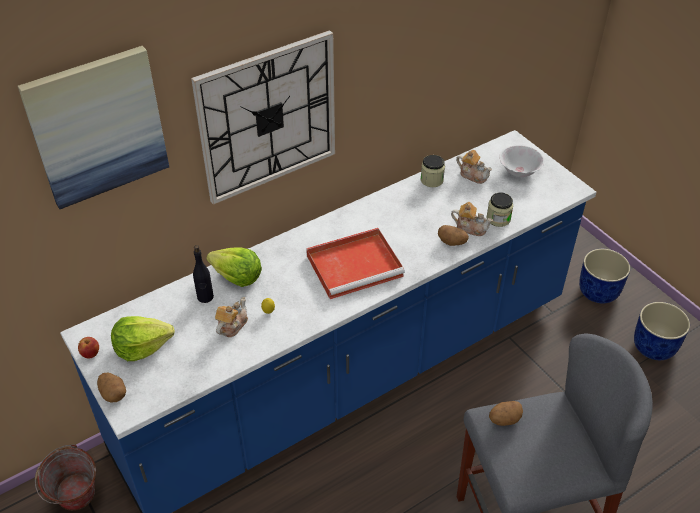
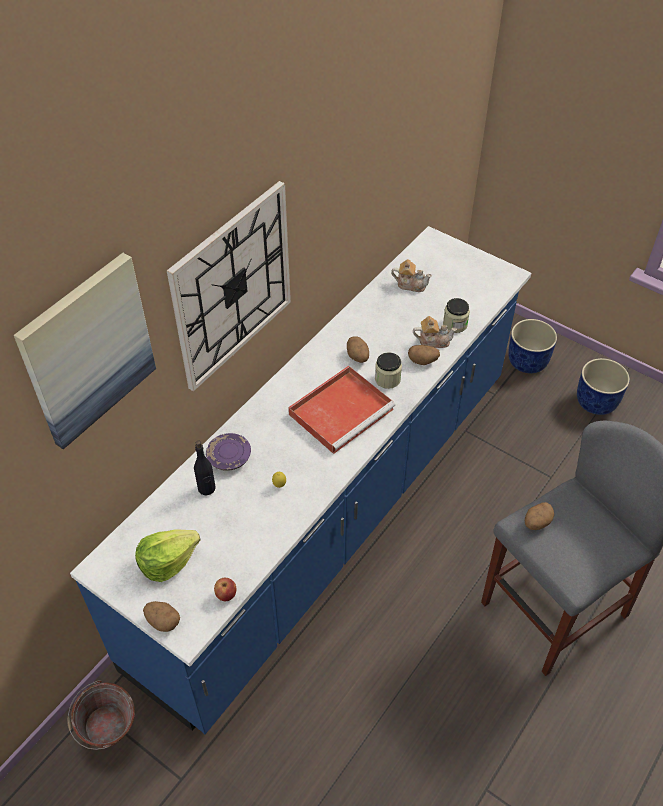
camera: 20 degrees left, 5 degrees up
apple [78,337,99,359] -> apple moved to [214,578,236,601]
lettuce [206,247,262,287] -> purple plate [206,433,251,471]
teapot [215,297,248,337] -> none
jar [421,155,445,187] -> jar moved to [375,352,402,389]
white bowl [499,145,544,177] -> none
none -> potato [347,336,369,363]

